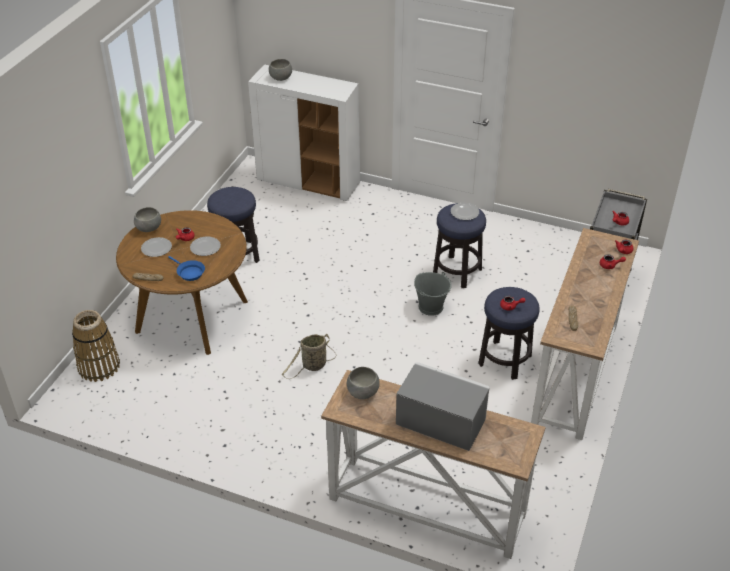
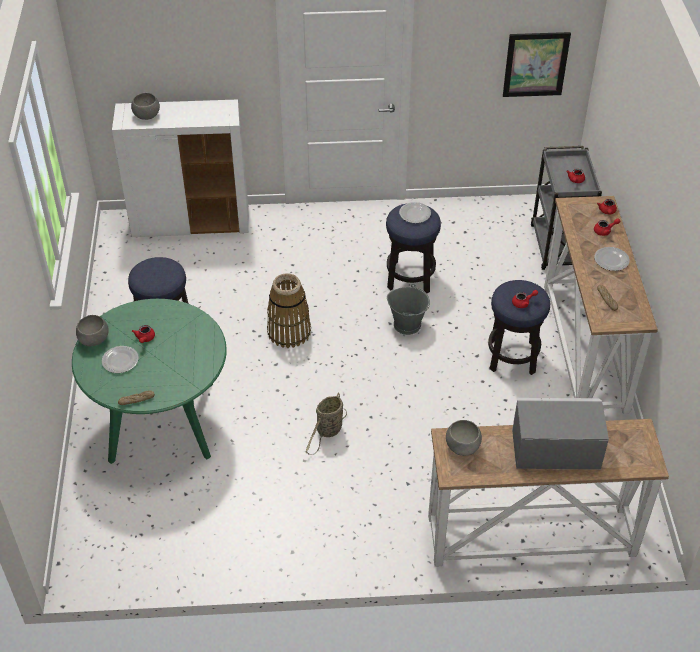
camera: 25 degrees left, 5 degrees up
basket [72,310,120,382] -> basket moved to [267,273,311,348]
brown dining table [116,210,248,355] -> green dining table [72,299,227,464]
blue frying pan [168,256,205,281] -> none
plate [190,237,221,256] -> plate moved to [595,247,630,271]
none -> picture [503,32,571,97]

